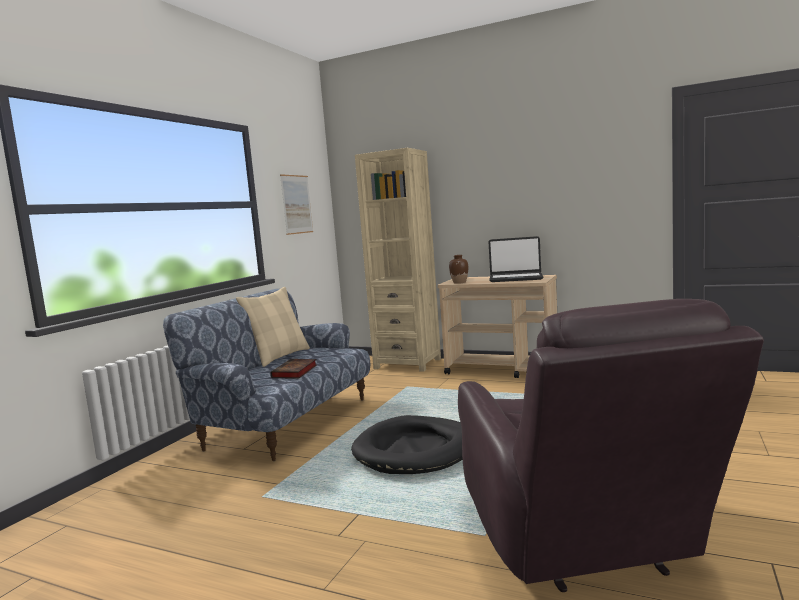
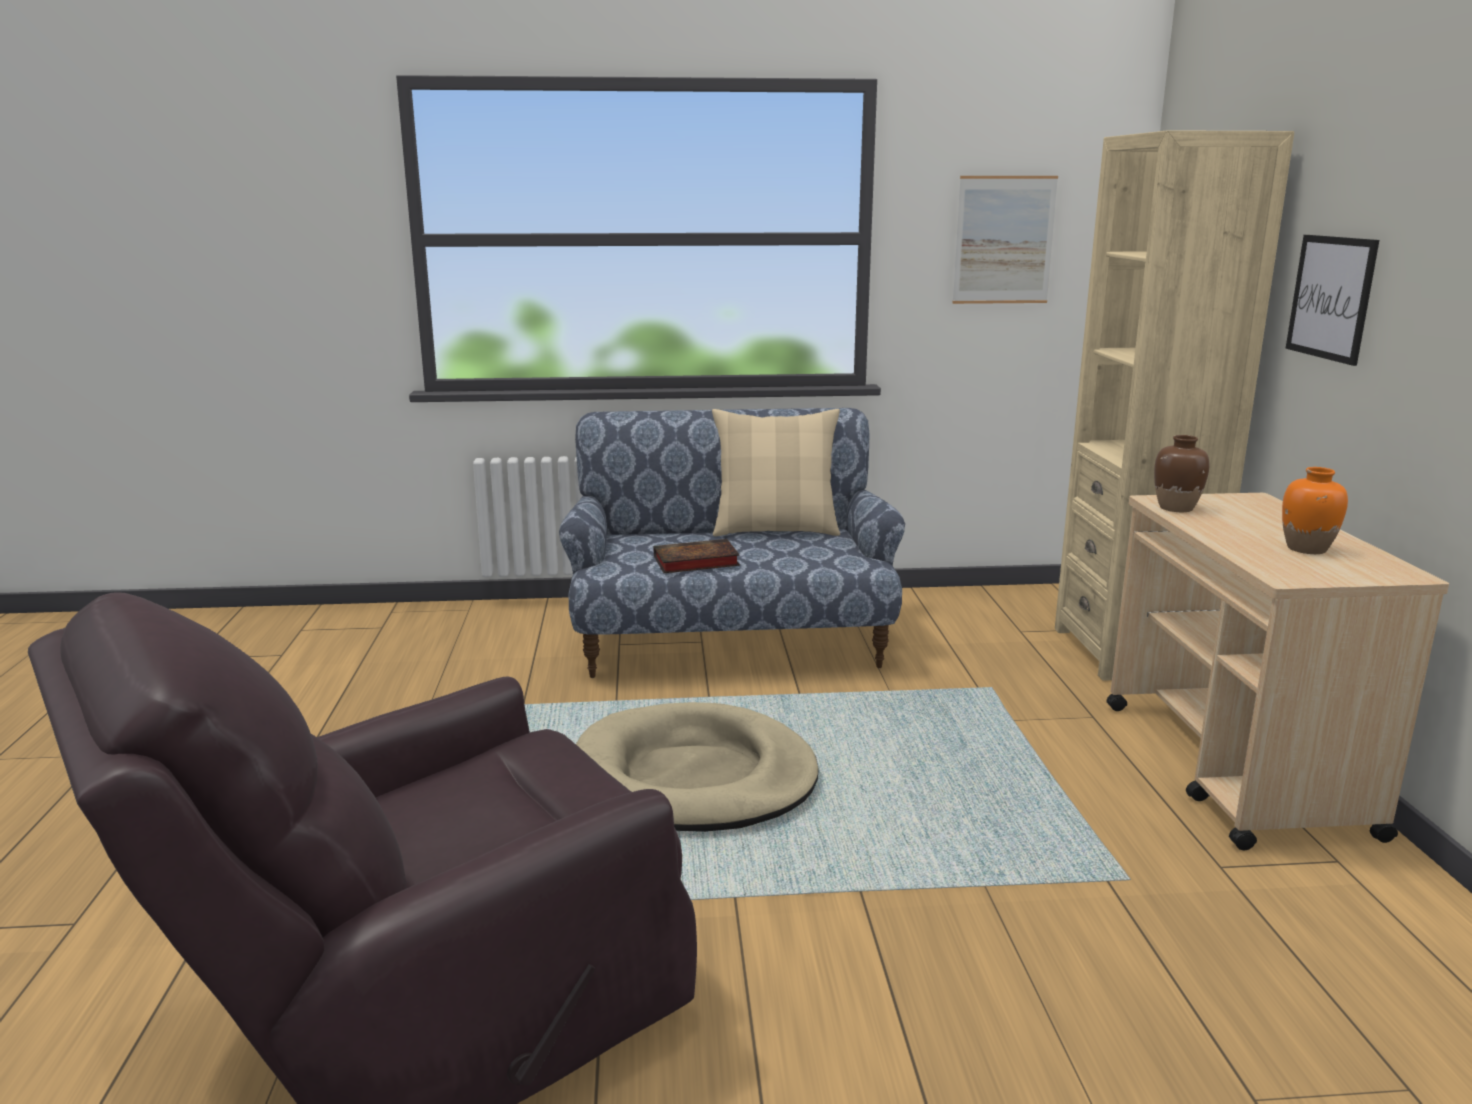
camera: 60 degrees right, 10 degrees up
black dog bed [351,415,463,474] -> beige dog bed [576,702,819,832]
laptop [489,236,543,282] -> orange vase [1282,467,1348,554]
none -> picture [1285,235,1379,366]

